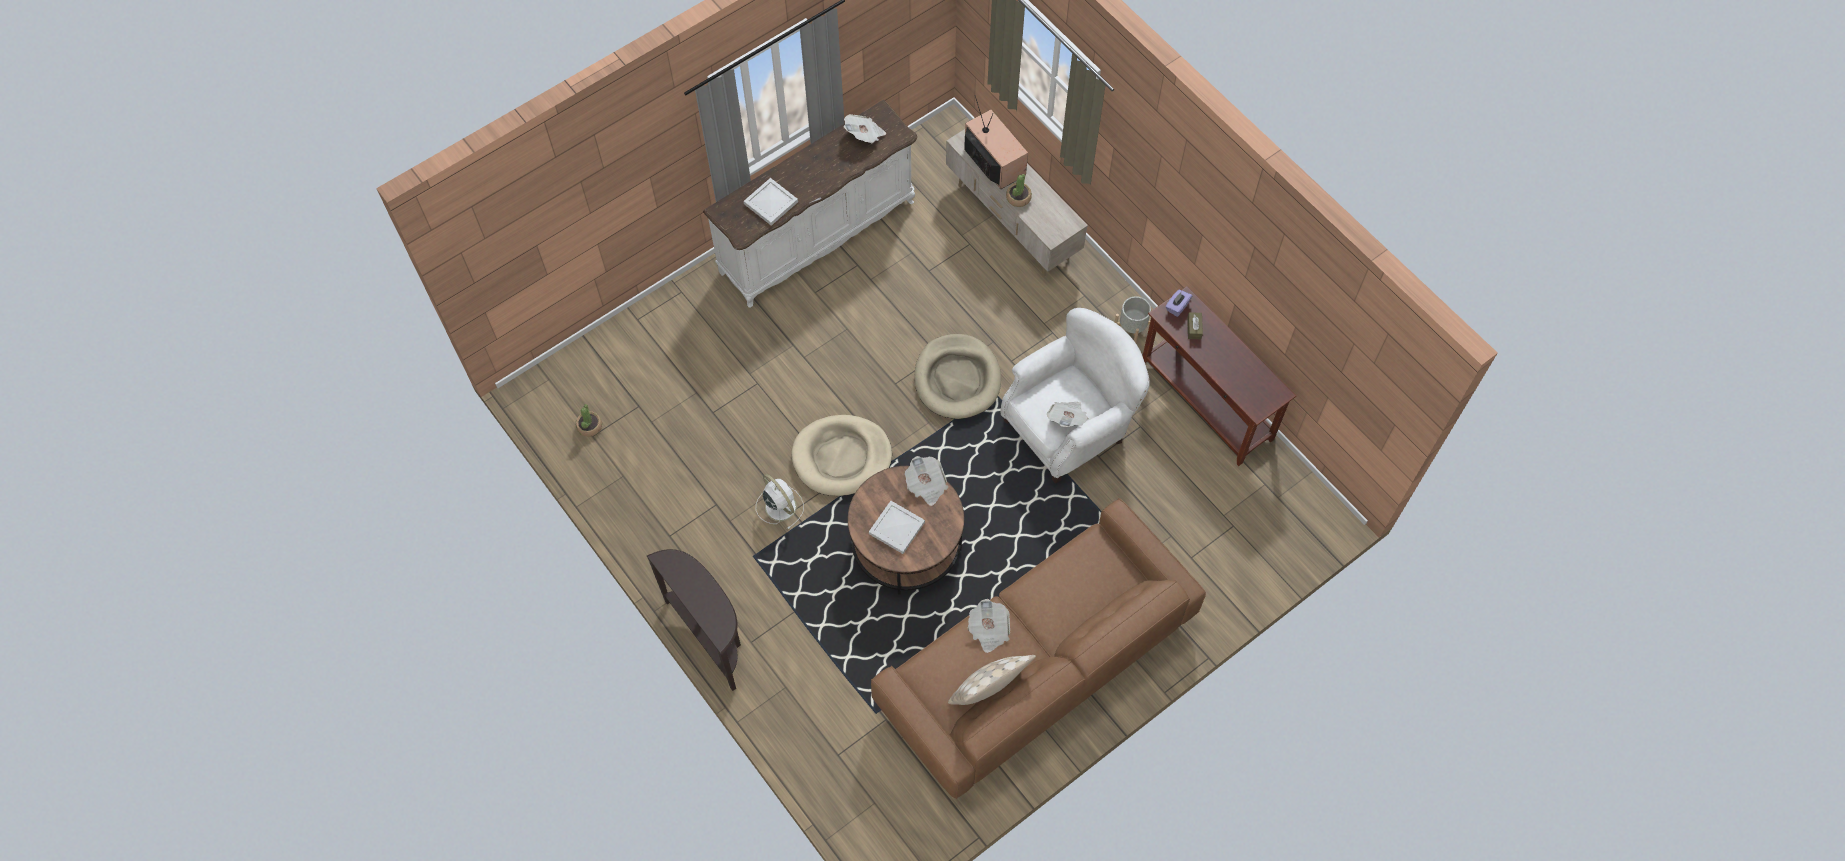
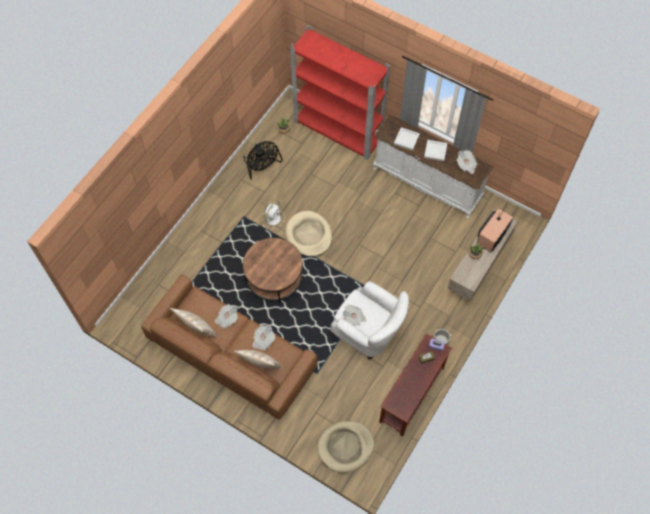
camera: 70 degrees right, 0 degrees up
brown console table [647,549,741,691] -> none
white tray [869,501,925,554] -> white tray moved to [424,140,447,161]
newspaper [905,456,948,506] -> newspaper moved to [252,325,275,351]
beige dog bed [914,334,1001,419] -> beige dog bed moved to [317,421,374,473]
none -> beige pillow [234,350,282,369]
none -> black fan [243,141,283,180]
none -> red bookcase [290,25,390,160]

